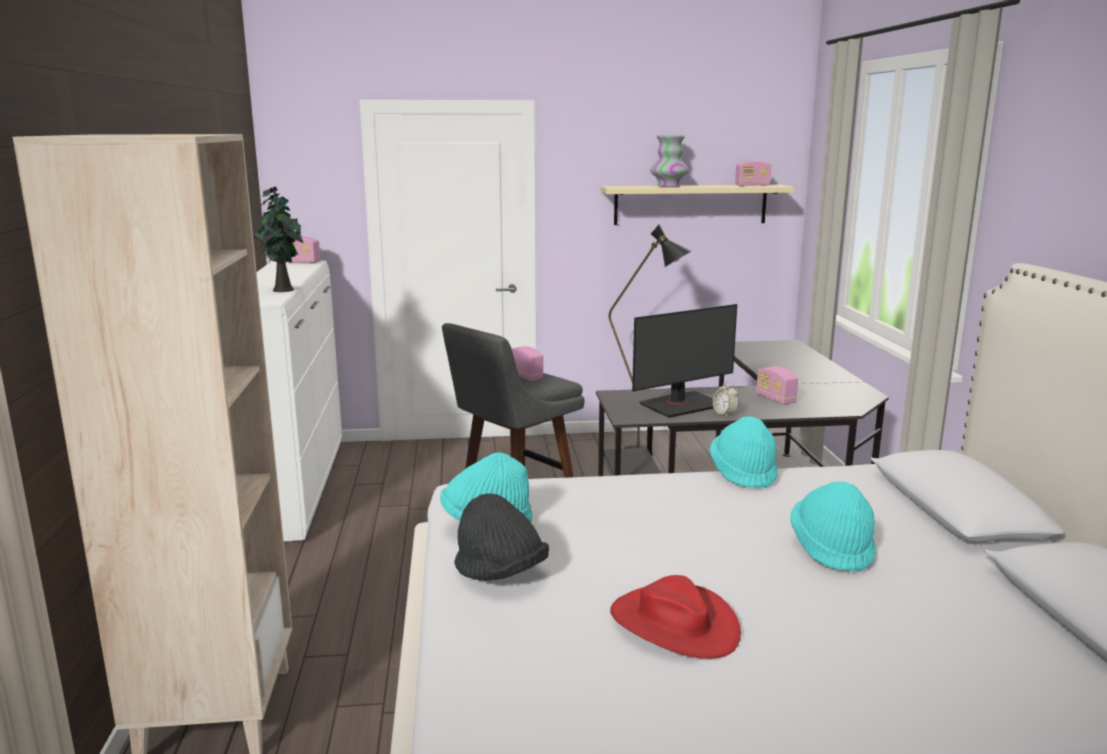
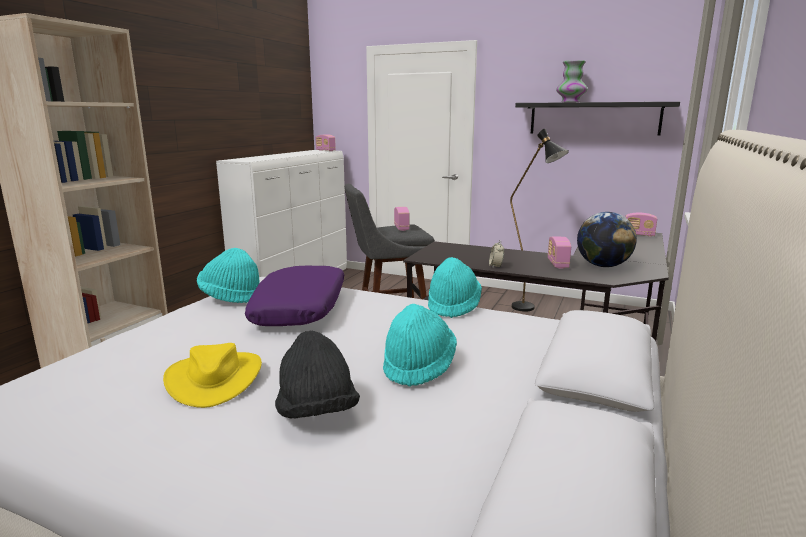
camera: 30 degrees right, 0 degrees up
potted plant [253,186,304,292] -> none
black hat [454,493,549,581] -> black hat moved to [275,330,360,418]
beige shelf [600,185,795,225] -> black shelf [515,102,680,136]
red hat [610,575,741,659] -> yellow hat [163,343,262,408]
monitor [632,304,737,418] -> none
radio [735,161,771,187] -> radio moved to [625,213,657,237]
none -> purple pillow [245,266,344,326]
none -> globe [577,212,637,267]

